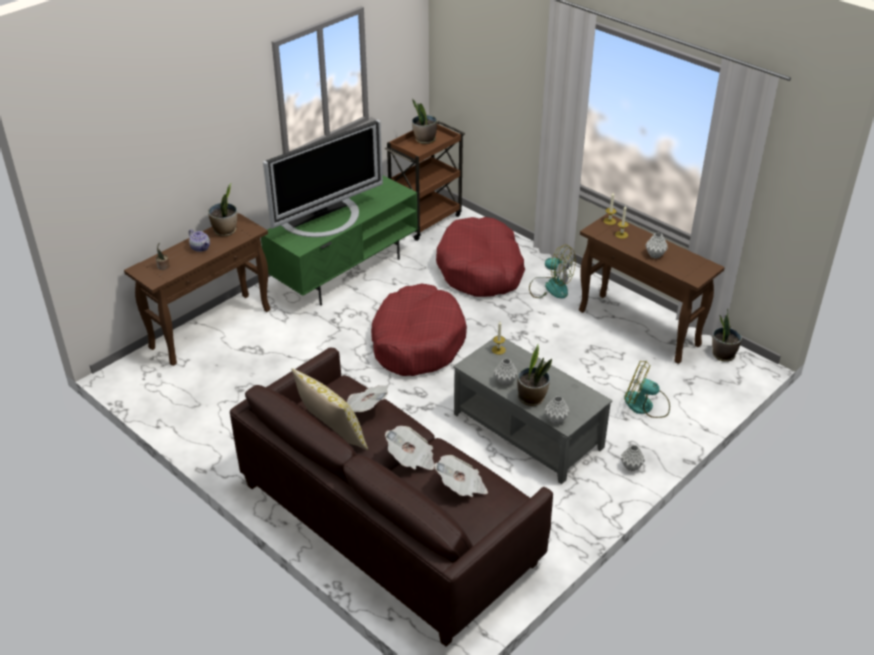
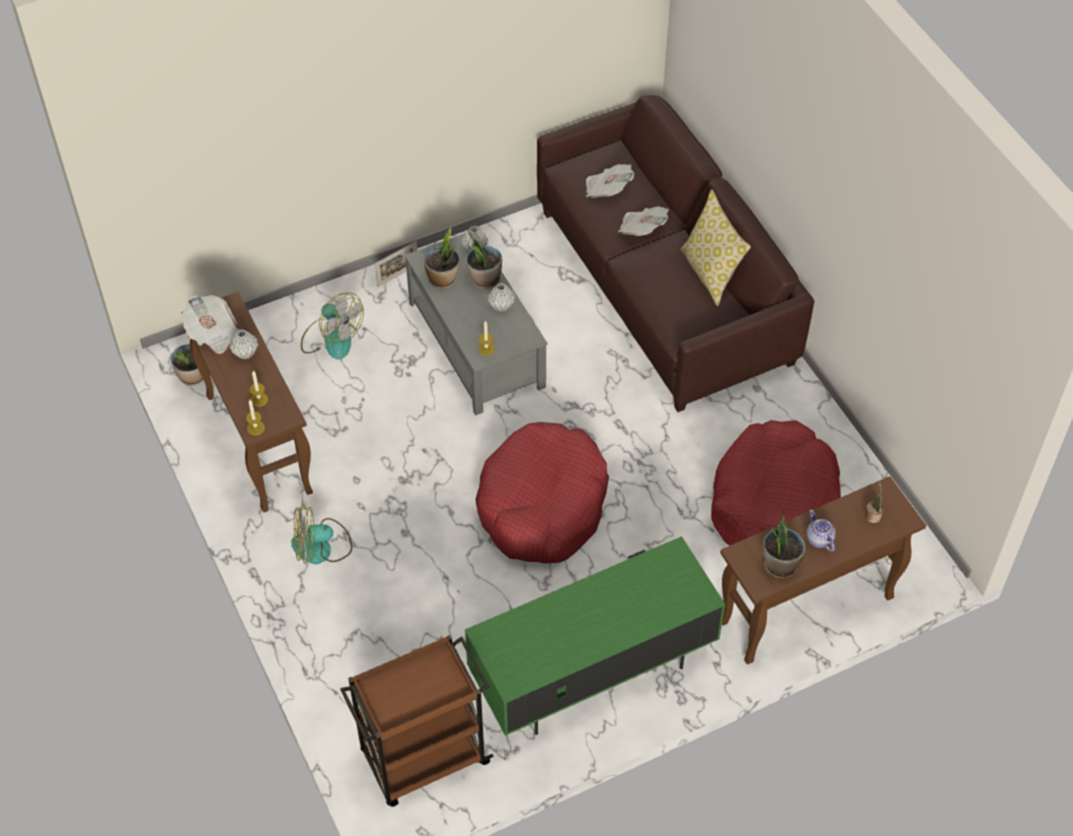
camera: 160 degrees left, 15 degrees up
television [263,120,383,237] -> none
newspaper [347,385,389,412] -> newspaper moved to [181,295,239,354]
potted plant [412,99,437,144] -> potted plant moved to [424,226,460,289]
red dog bed [436,217,525,297] -> red dog bed moved to [711,420,841,546]
fan [529,245,576,299] -> fan turned 60 degrees counterclockwise [292,504,352,564]
grey vase [621,445,645,471] -> picture frame [375,241,417,287]

